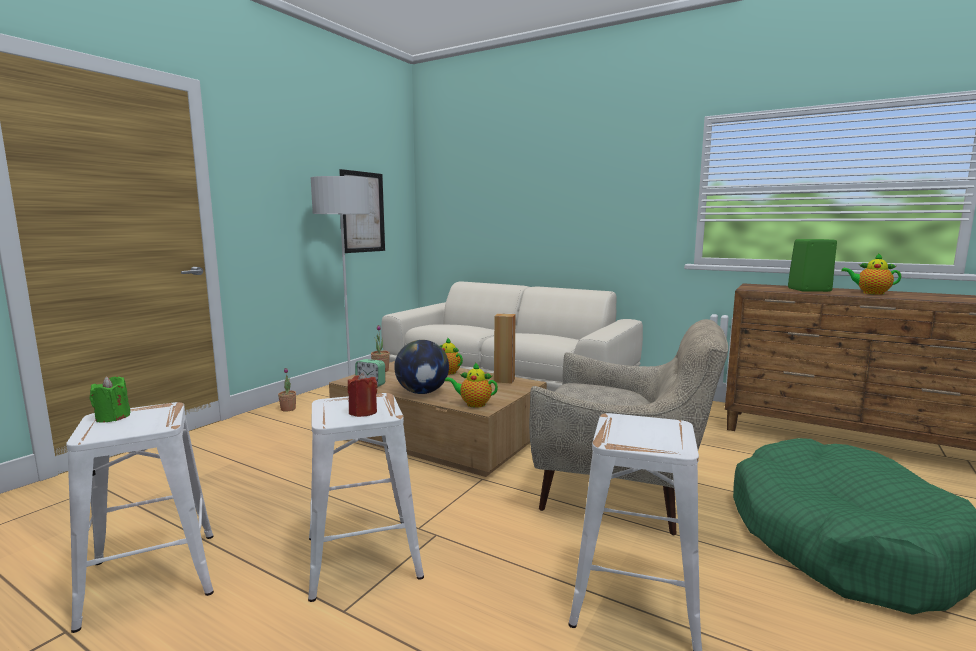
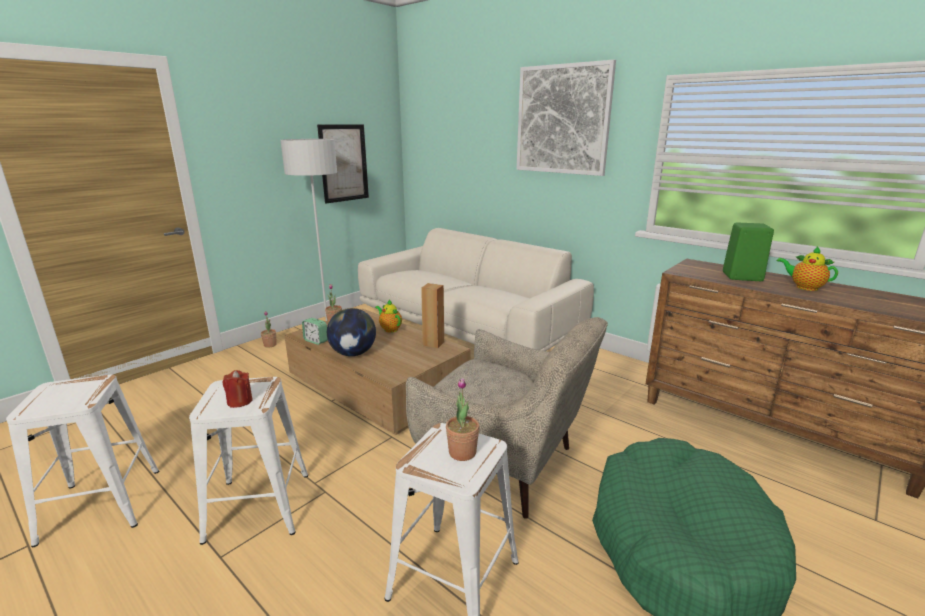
camera: 10 degrees right, 10 degrees up
green candle [90,376,131,423] -> none
teapot [445,362,498,408] -> none
none -> potted plant [446,378,479,461]
none -> picture [517,60,616,176]

